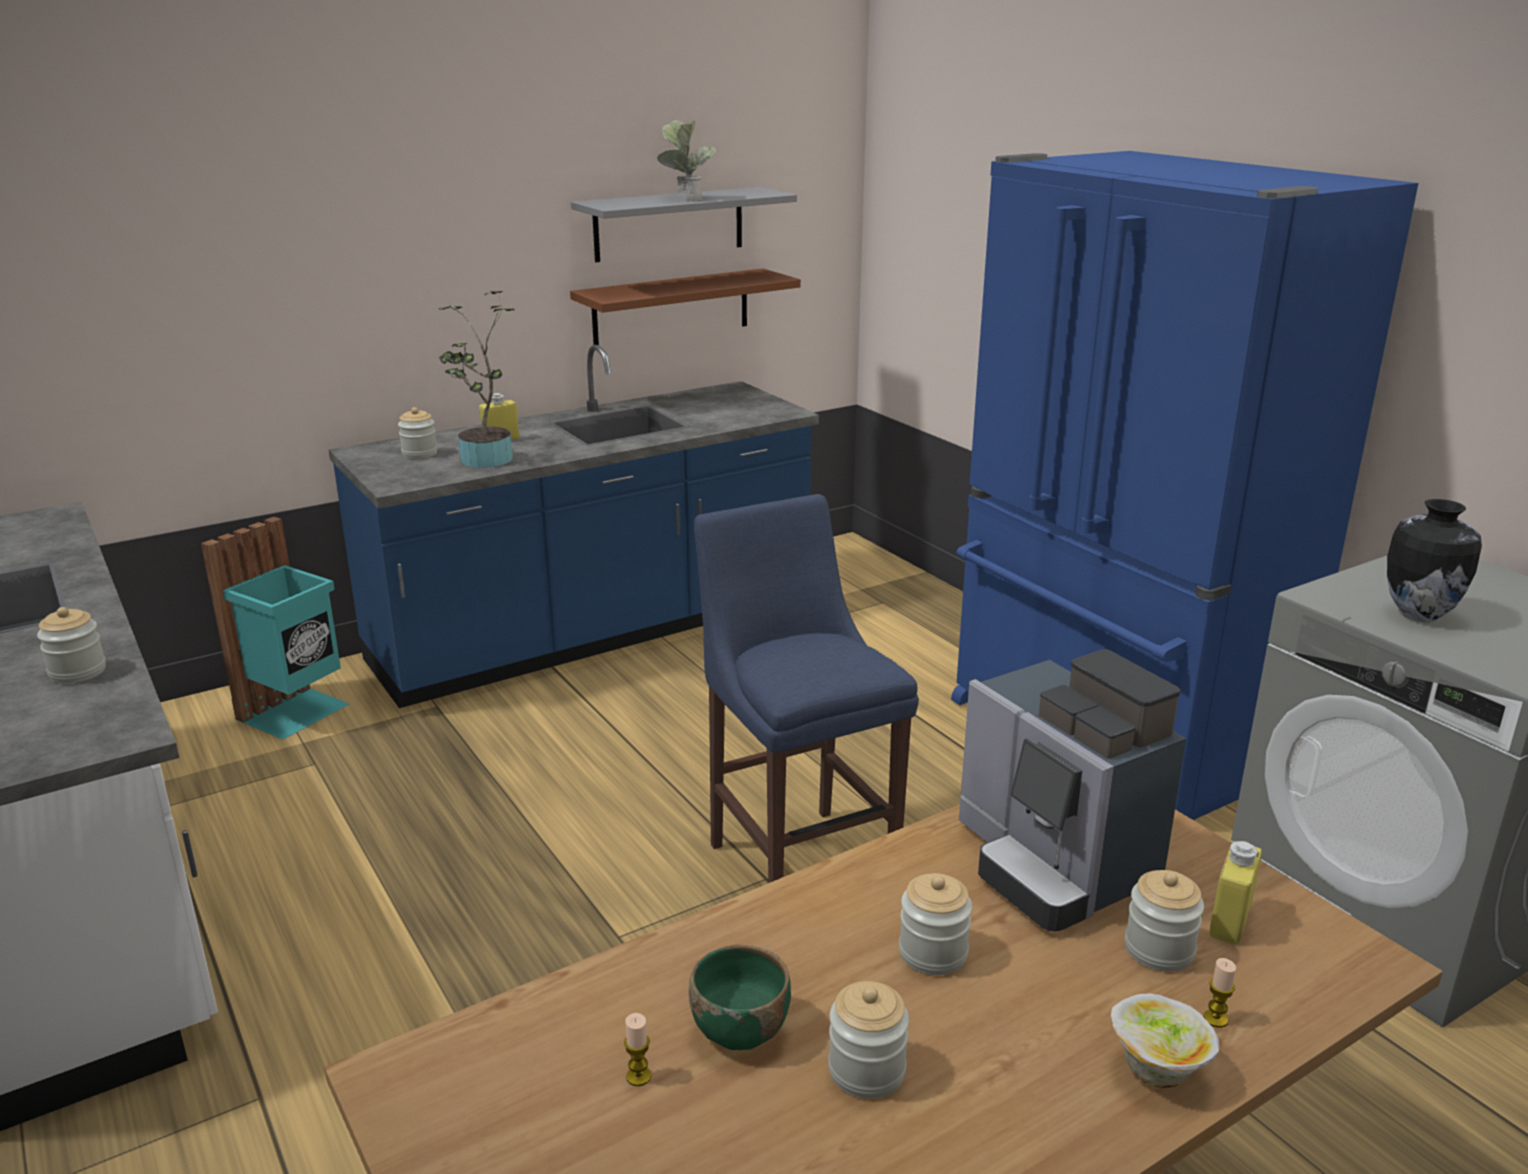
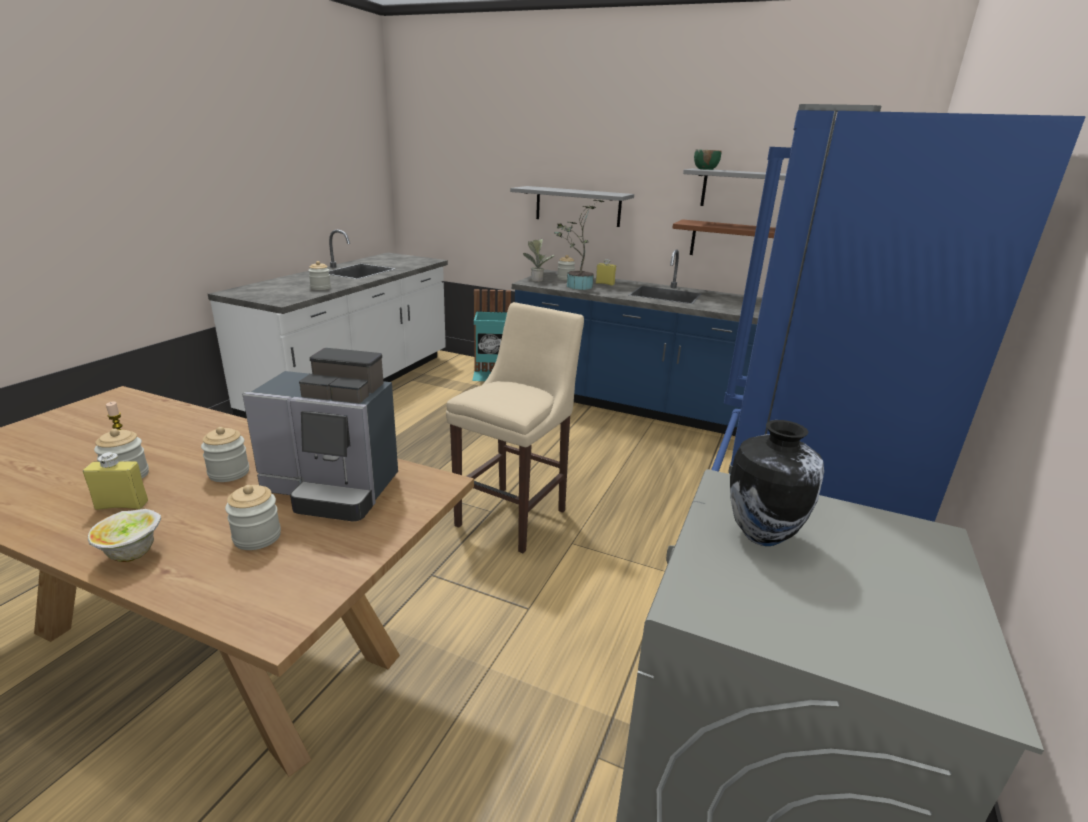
camera: 55 degrees right, 0 degrees up
potted plant [657,120,716,201] -> potted plant moved to [523,239,555,282]
green bowl [689,944,791,1050] -> green bowl moved to [694,149,721,170]
blue stool [694,494,919,883] -> beige stool [446,302,584,553]
coffee machine [959,649,1186,932] -> coffee machine turned 105 degrees counterclockwise [242,348,398,521]
candle [1204,958,1236,1028] -> none
yellow bottle [1209,841,1262,945] -> yellow bottle moved to [83,452,148,510]
none -> grey shelf [510,186,634,227]

